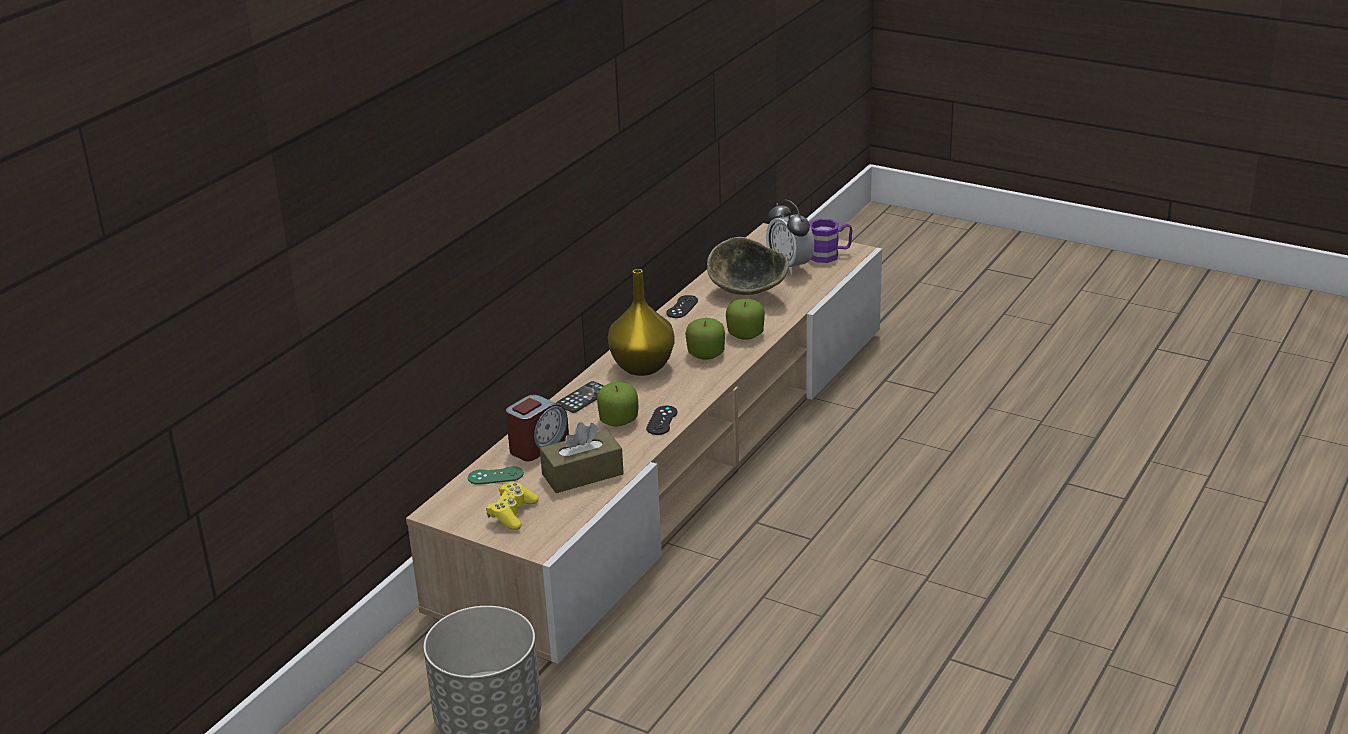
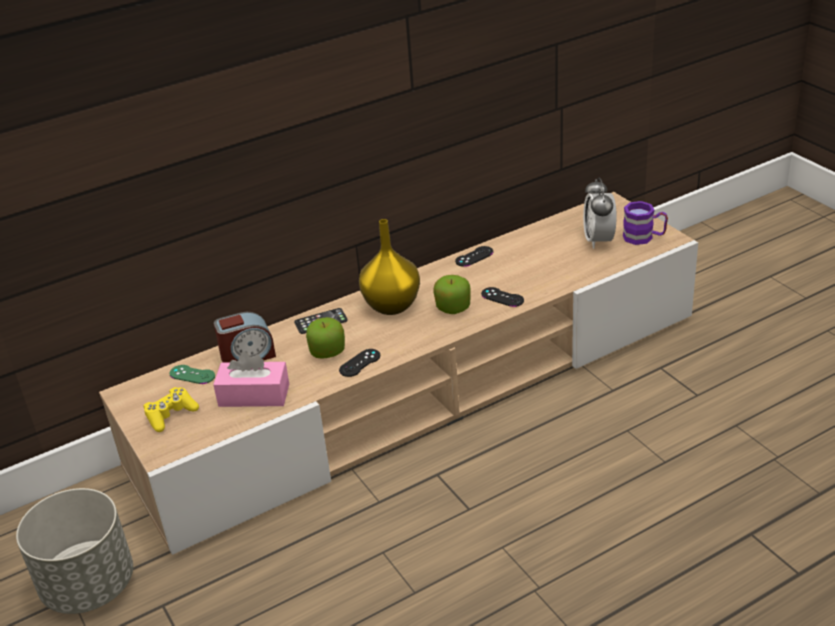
camera: 30 degrees right, 5 degrees up
brown tissue box [540,422,624,493] -> pink tissue box [213,352,289,407]
bowl [707,237,789,295] -> none
apple [726,299,765,340] -> black game controller [481,287,524,307]

